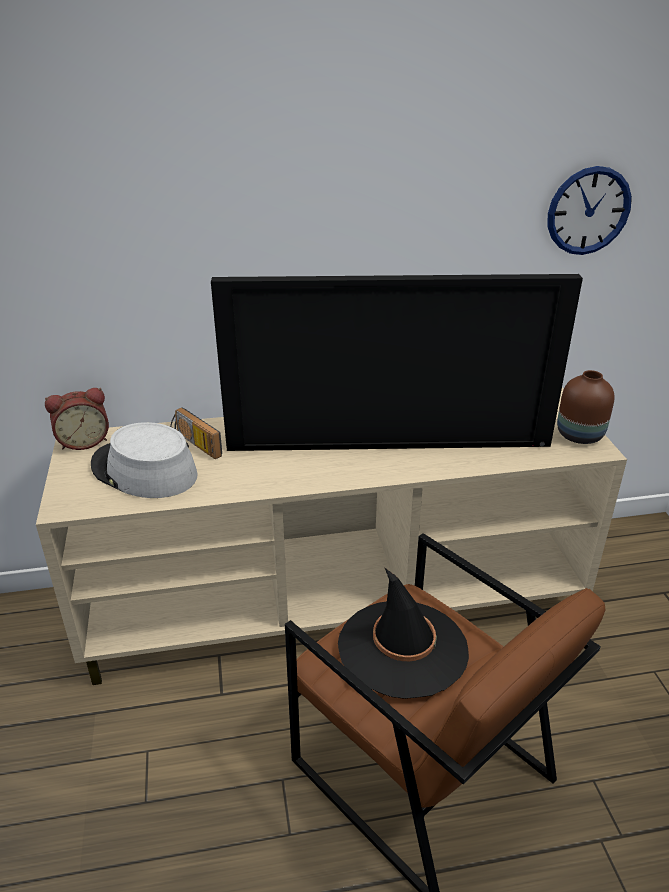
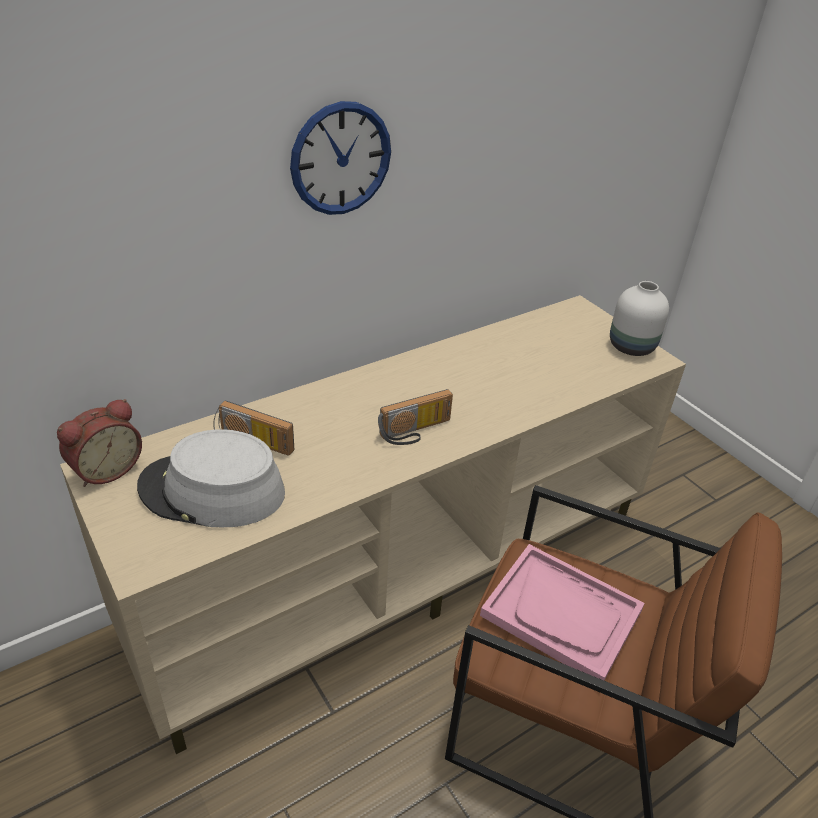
camera: 25 degrees left, 5 degrees up
television [211,274,583,451] -> none
black hat [338,567,469,699] -> pink tray [480,544,645,680]
wall clock [548,166,632,255] -> wall clock moved to [290,101,391,215]
brown vase [557,370,615,444] -> white vase [610,281,669,356]
none -> radio [378,389,453,445]

